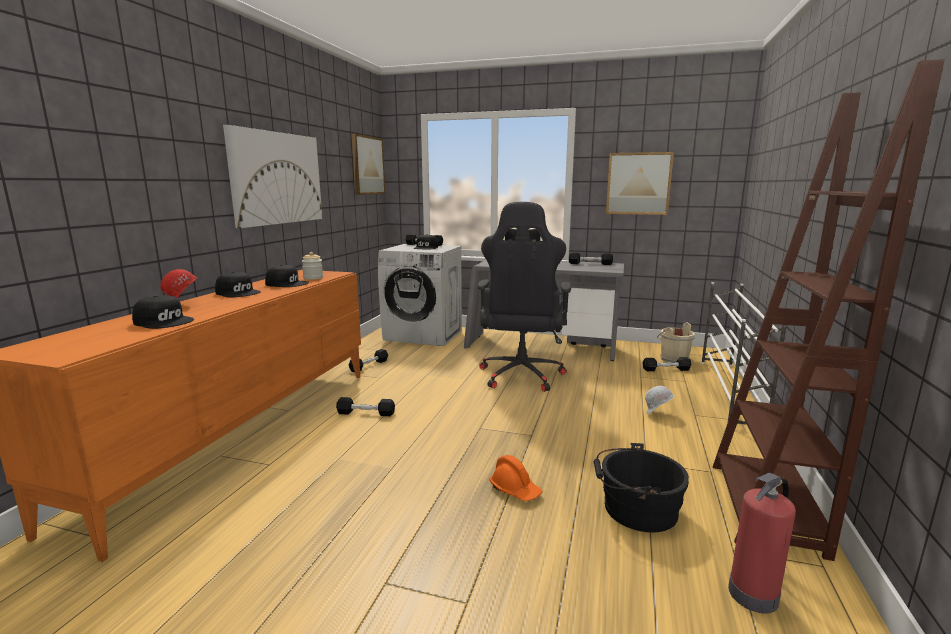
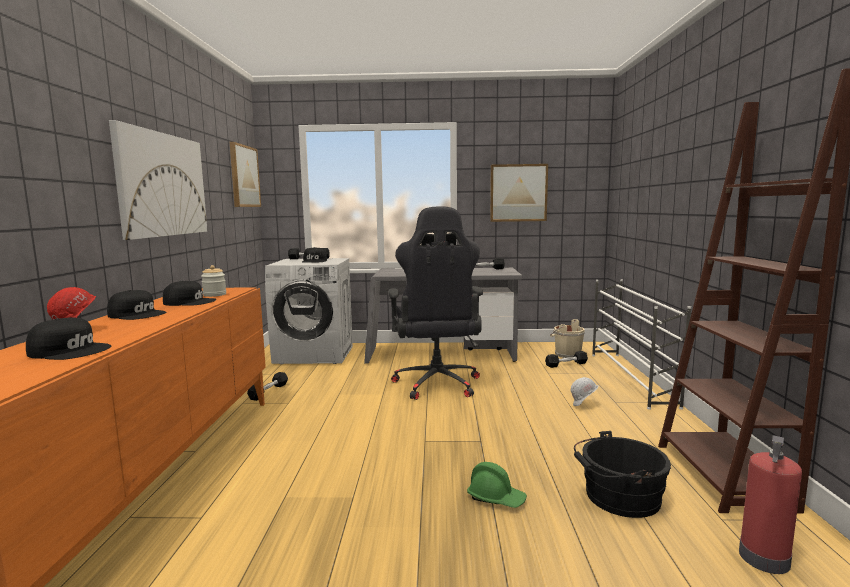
camera: 15 degrees left, 5 degrees down
black dumbbell [336,397,395,416] -> none
orange hard hat [489,455,542,501] -> green hard hat [467,462,527,508]

